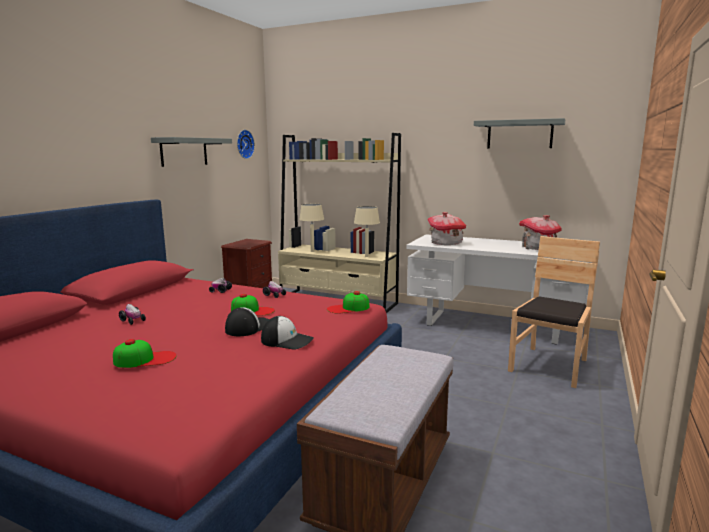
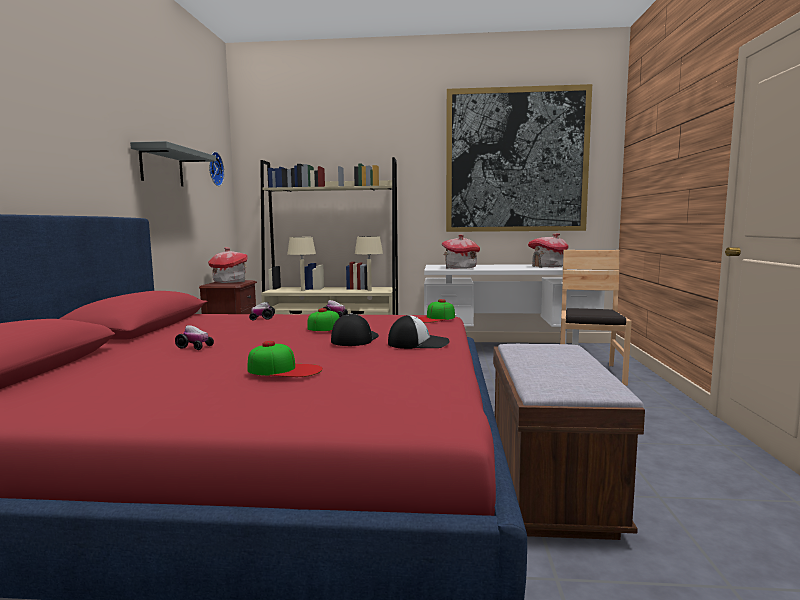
camera: 20 degrees left, 5 degrees down
cap [113,339,177,368] -> cap turned 45 degrees clockwise [248,341,323,377]
grey shelf [474,118,565,148] -> picture [446,84,592,232]
none -> toy house [208,247,248,283]

